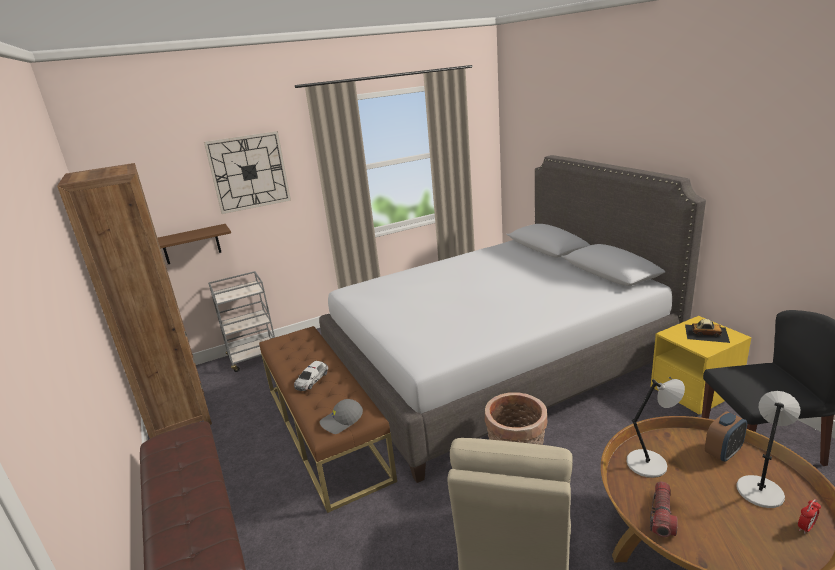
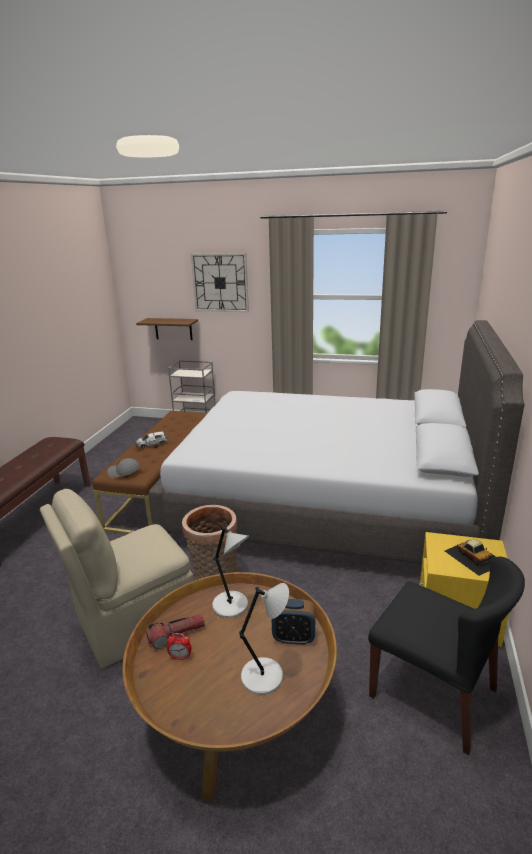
camera: 40 degrees right, 0 degrees up
brown bookcase [57,163,212,439] -> none
alarm clock [798,499,821,534] -> alarm clock moved to [167,633,192,660]

